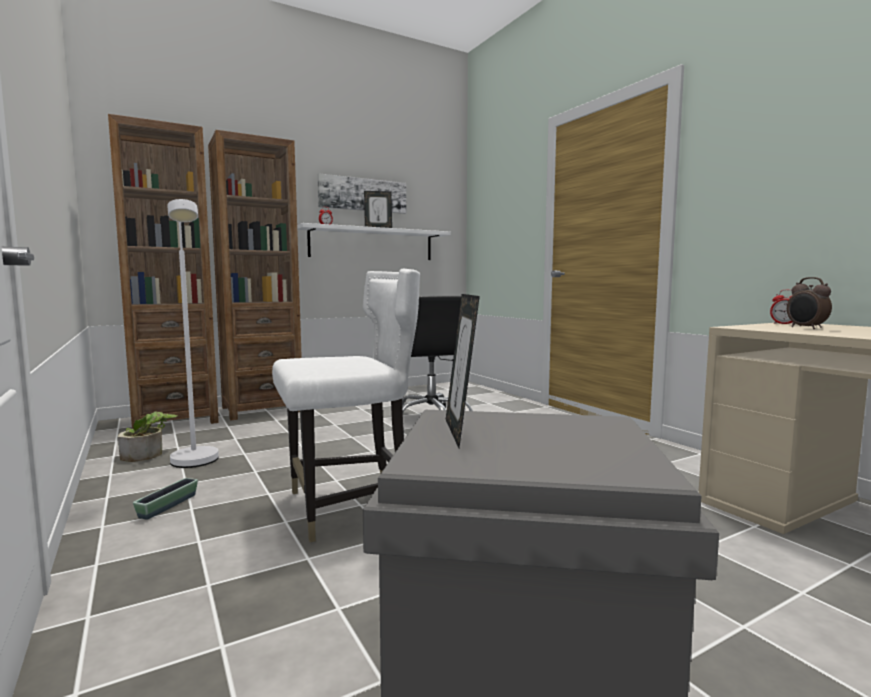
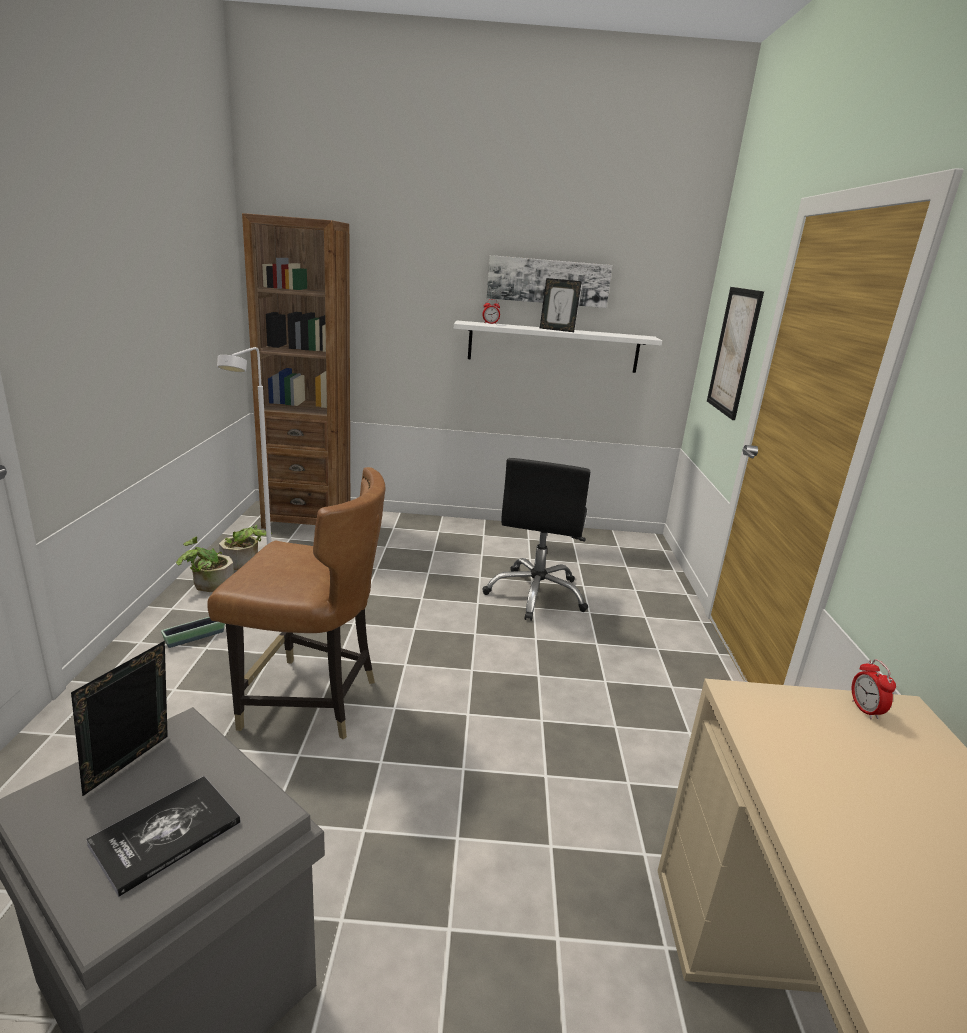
camera: 30 degrees right, 15 degrees up
brown bookcase [208,130,302,420] -> none
white chair [272,268,420,542] -> brown chair [207,467,386,740]
alarm clock [787,277,832,329] -> none
none -> book [86,776,240,897]
none -> potted plant [176,537,234,592]
none -> picture [707,287,764,420]

